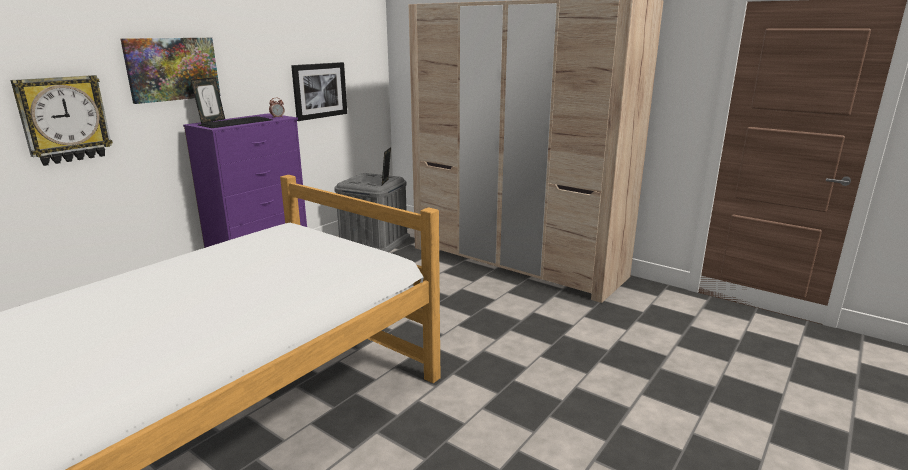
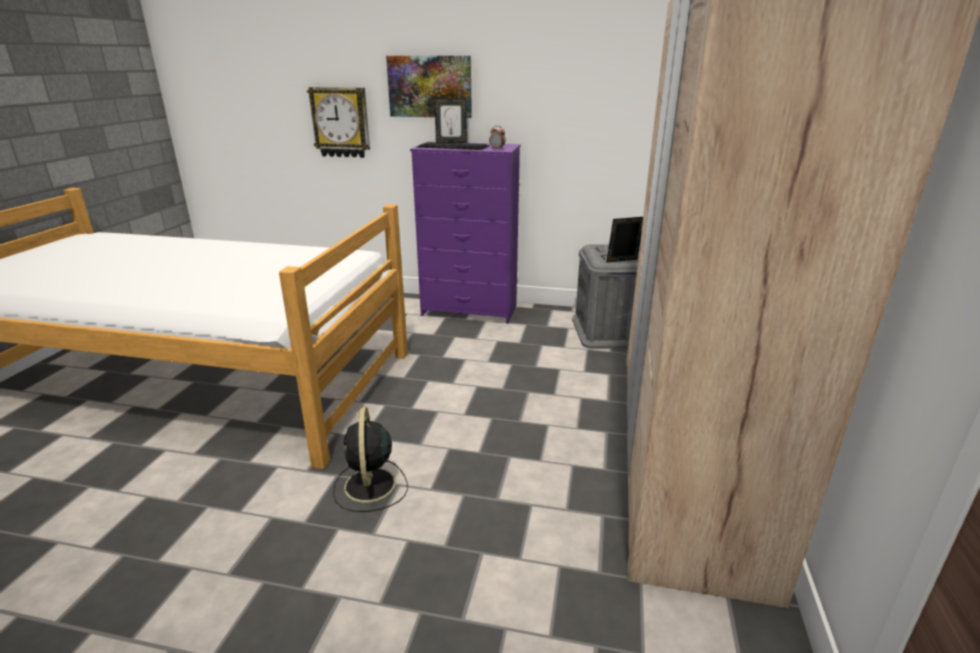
camera: 65 degrees right, 5 degrees up
picture [291,62,347,121] -> none
none -> black fan [333,407,408,512]

